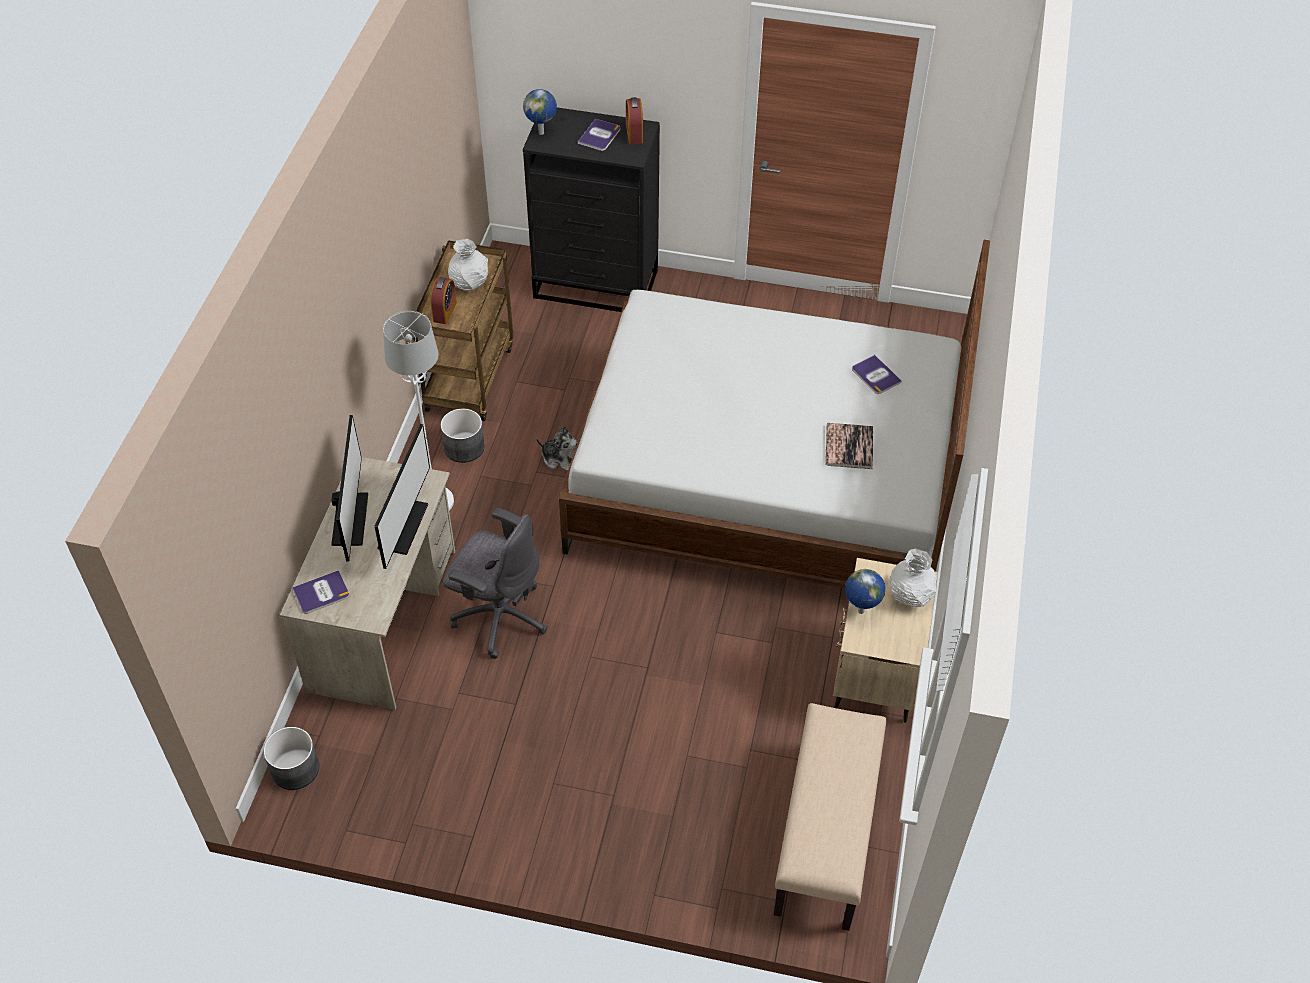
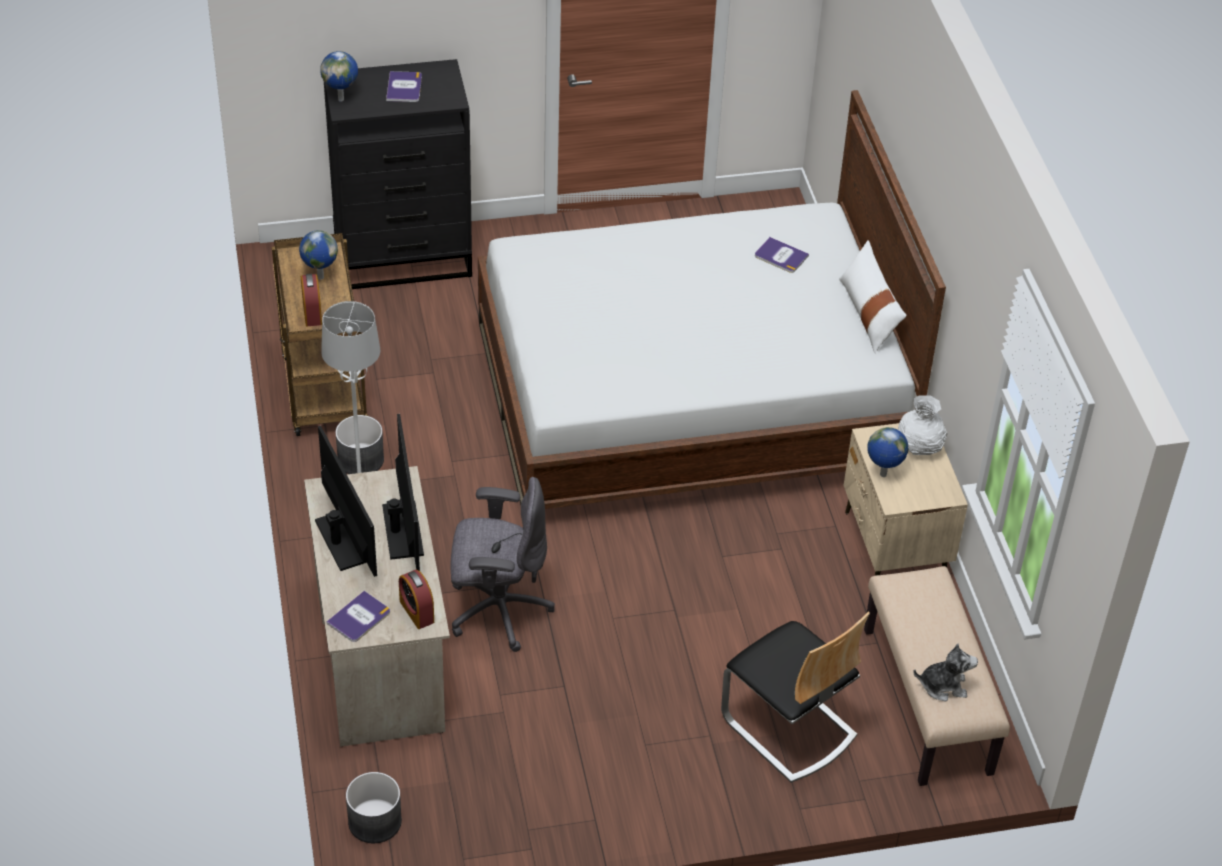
camera: 25 degrees left, 5 degrees down
white vase [448,239,488,291] -> globe [299,230,338,280]
plush toy [536,426,577,470] -> plush toy moved to [913,644,978,702]
alarm clock [626,97,643,144] -> alarm clock moved to [399,570,434,629]
book [825,423,873,469] -> none
none -> chair [721,611,870,783]
none -> white pillow [839,240,907,353]

